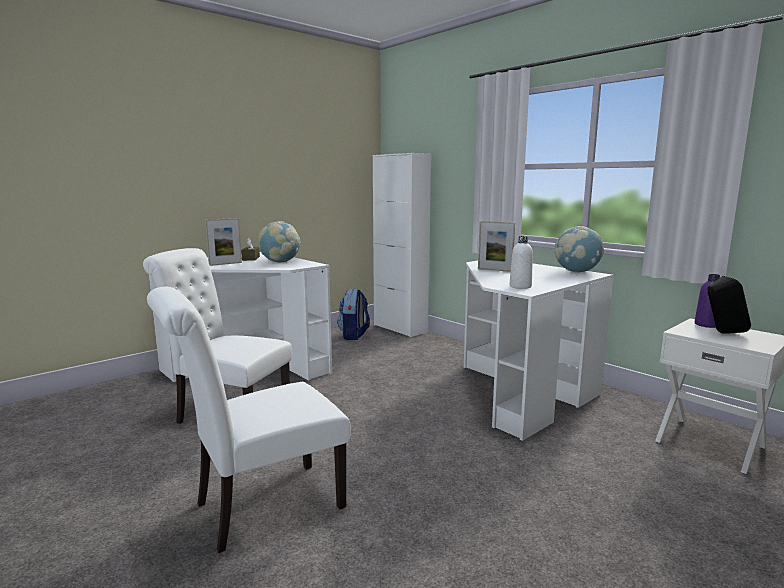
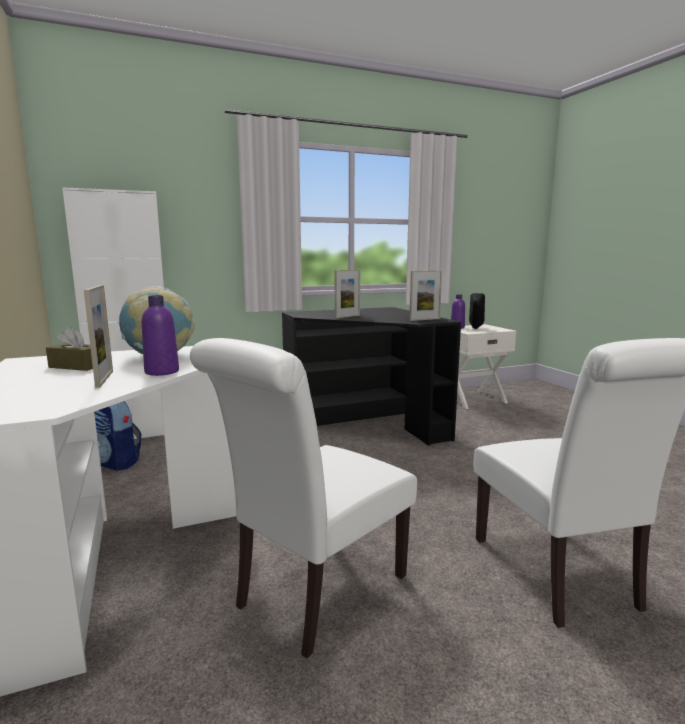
camera: 70 degrees left, 0 degrees up
white desk [464,261,613,441] -> black desk [282,307,461,445]
white bottle [509,236,533,289] -> picture frame [409,270,442,321]
globe [555,226,604,273] -> none
none -> purple bottle [142,295,179,376]

